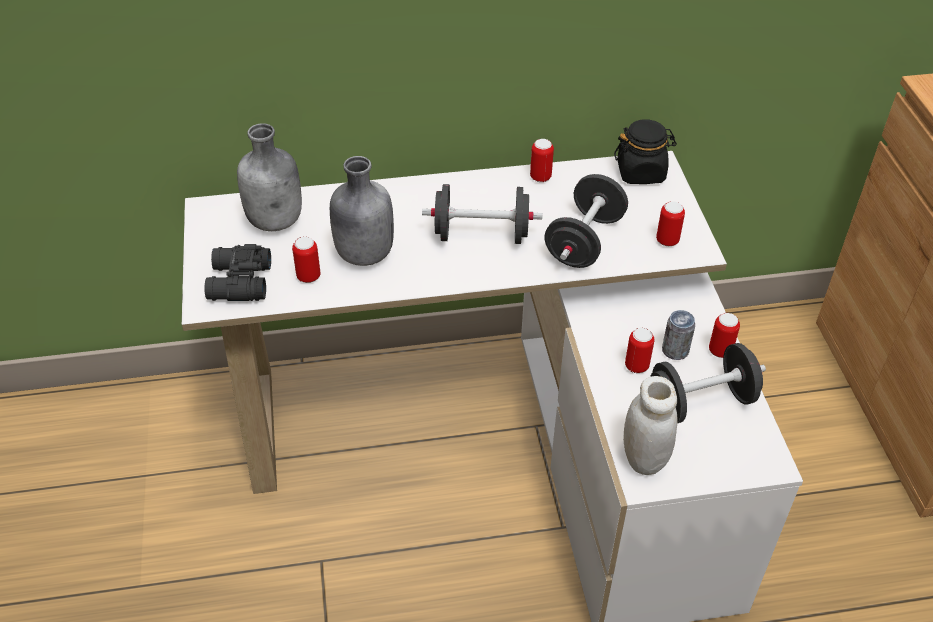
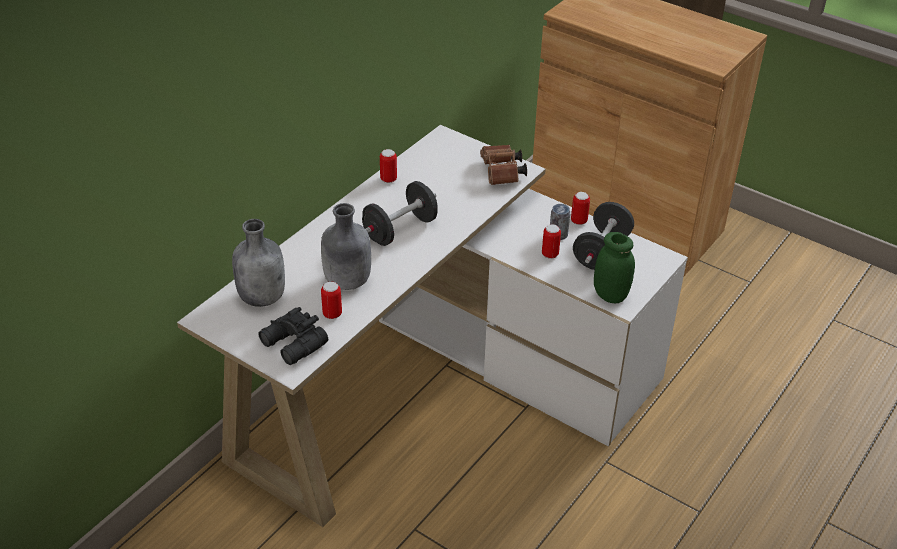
camera: 45 degrees left, 5 degrees down
black dumbbell [544,174,628,268] -> none
black jar [614,119,677,184] -> none
white jar [623,376,678,475] -> green jar [594,232,635,303]
can [656,201,685,246] -> brown binoculars [480,145,527,185]

